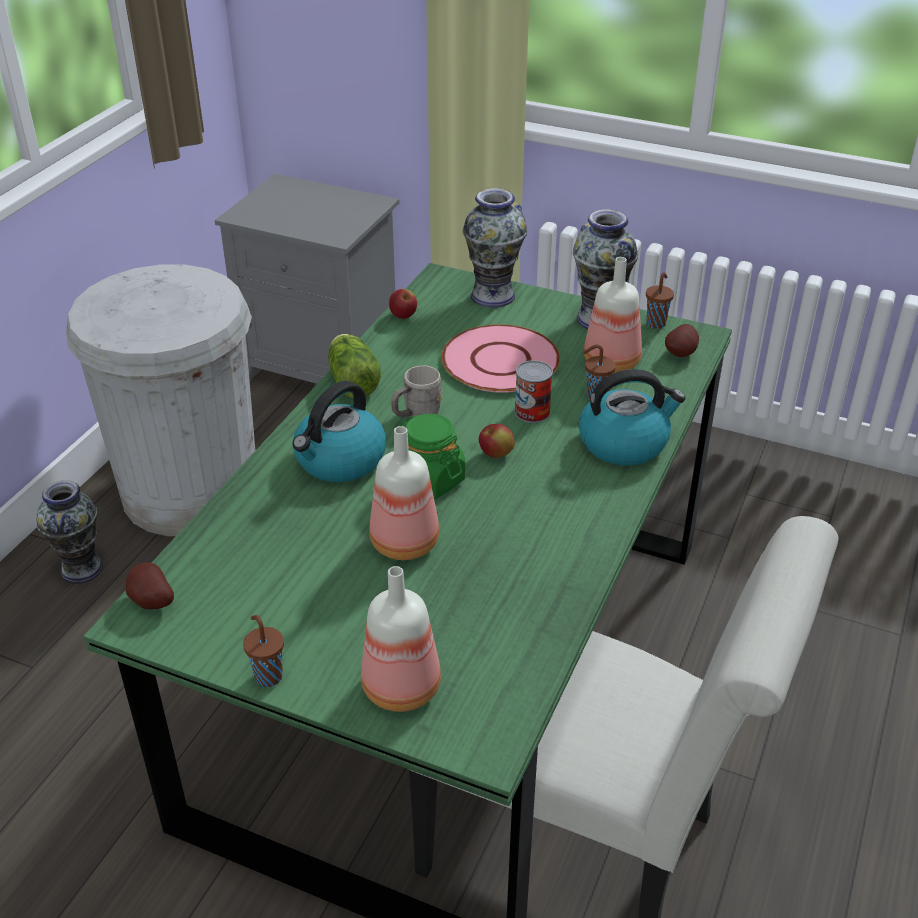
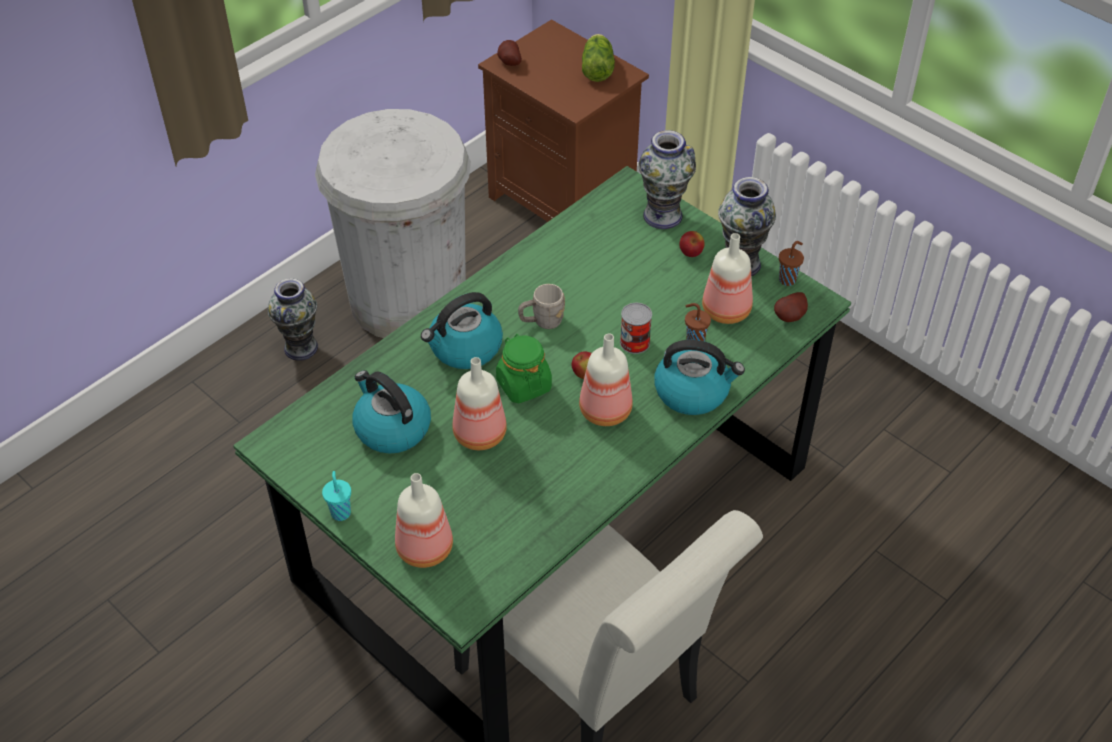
camera: 20 degrees right, 10 degrees up
potato [125,563,174,610] -> potato moved to [497,40,522,66]
grey nightstand [215,174,399,384] -> brown nightstand [478,19,649,222]
brown cup [243,615,284,687] -> turquoise cup [322,471,351,521]
lettuce [328,334,381,398] -> lettuce moved to [582,34,615,82]
apple [389,289,417,319] -> apple moved to [679,231,705,257]
pink plate [441,324,560,393] -> none
none -> kettle [352,370,431,454]
none -> bottle [579,334,633,426]

